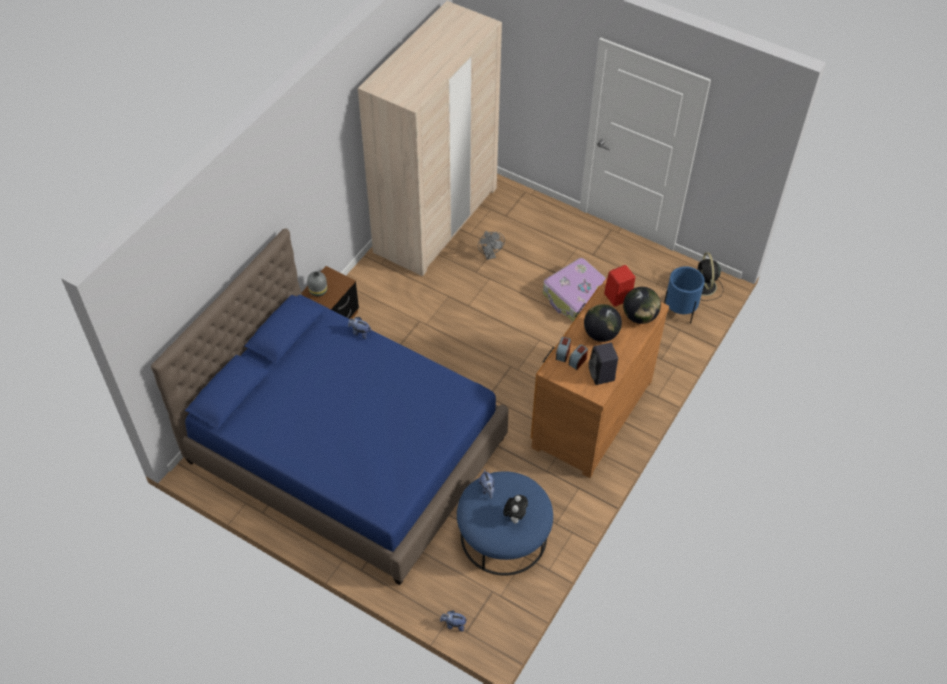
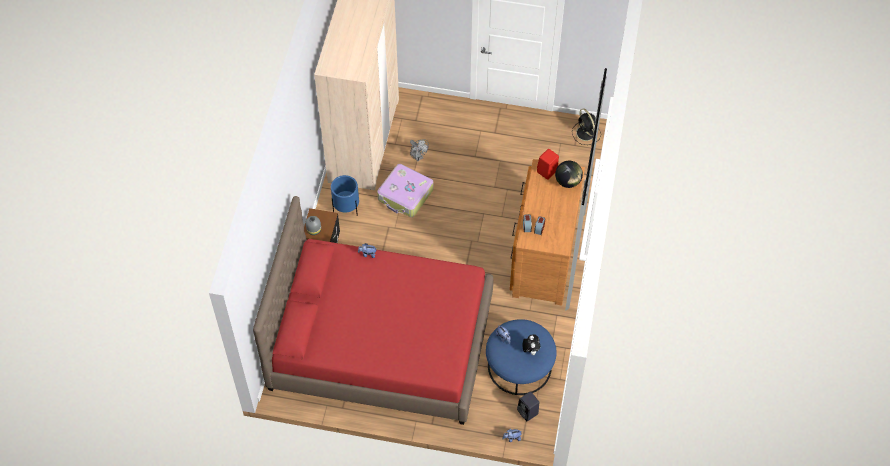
camera: 20 degrees left, 5 degrees up
blue bed [151,229,508,585] -> red bed [253,196,493,425]
suitcase [543,258,606,322] -> suitcase moved to [377,164,433,217]
globe [584,304,622,342] -> none
black speaker [589,343,618,385] -> black speaker moved to [517,391,540,422]
blue planter [664,266,705,324] -> blue planter moved to [331,175,359,216]

